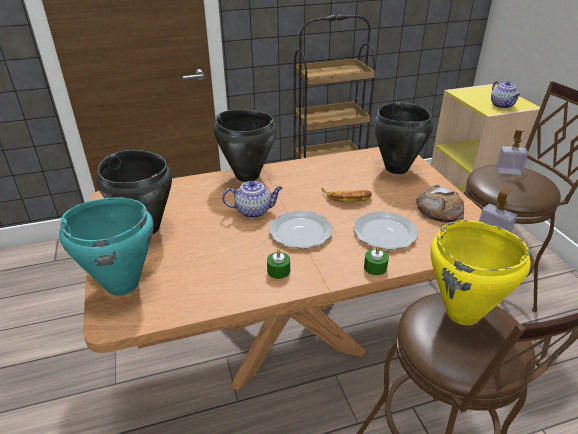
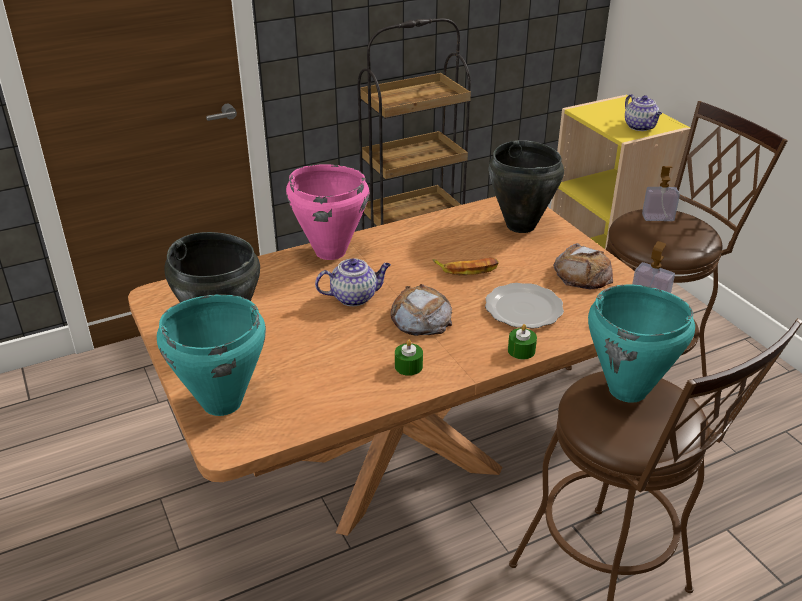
camera: 10 degrees left, 0 degrees up
black cooking pot [213,109,277,182] -> pink cooking pot [286,164,369,260]
plate [269,211,333,249] -> bread [391,284,452,336]
yellow cooking pot [430,220,531,325] -> turquoise cooking pot [588,284,695,403]

